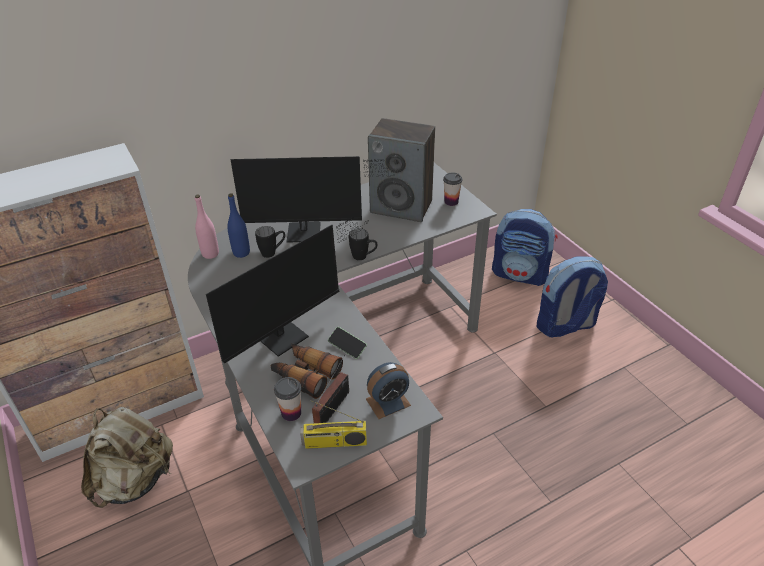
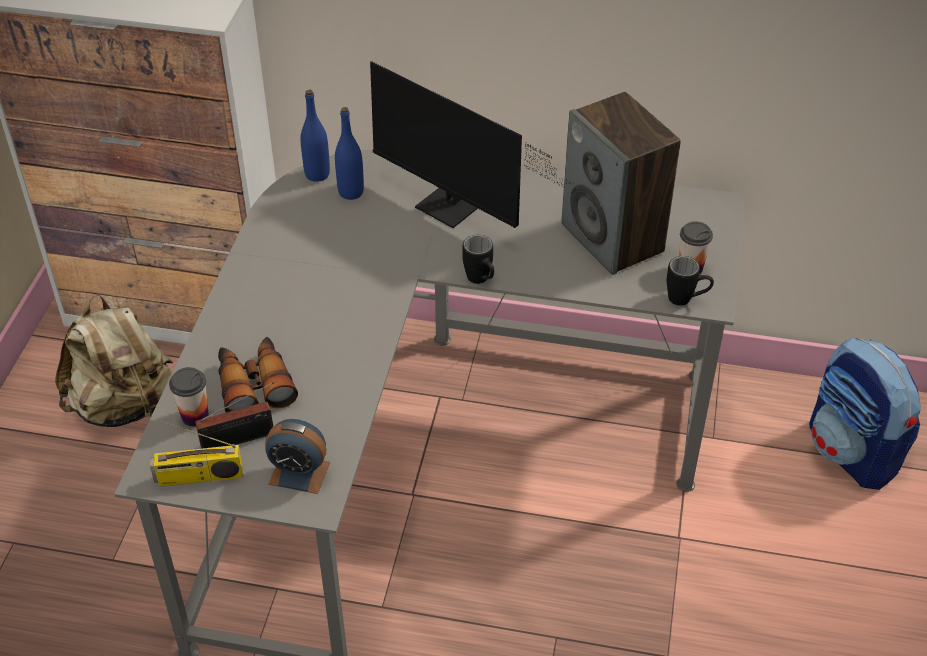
camera: 40 degrees right, 5 degrees up
pink bottle [195,194,219,259] -> blue bottle [301,90,330,182]
monitor [206,217,367,363] -> none
black mug [255,226,285,258] -> black mug moved to [667,256,714,306]
radio [300,400,367,449] -> radio turned 45 degrees counterclockwise [150,420,243,487]
phone [328,327,367,359] -> none
backpack [537,257,608,337] -> none

